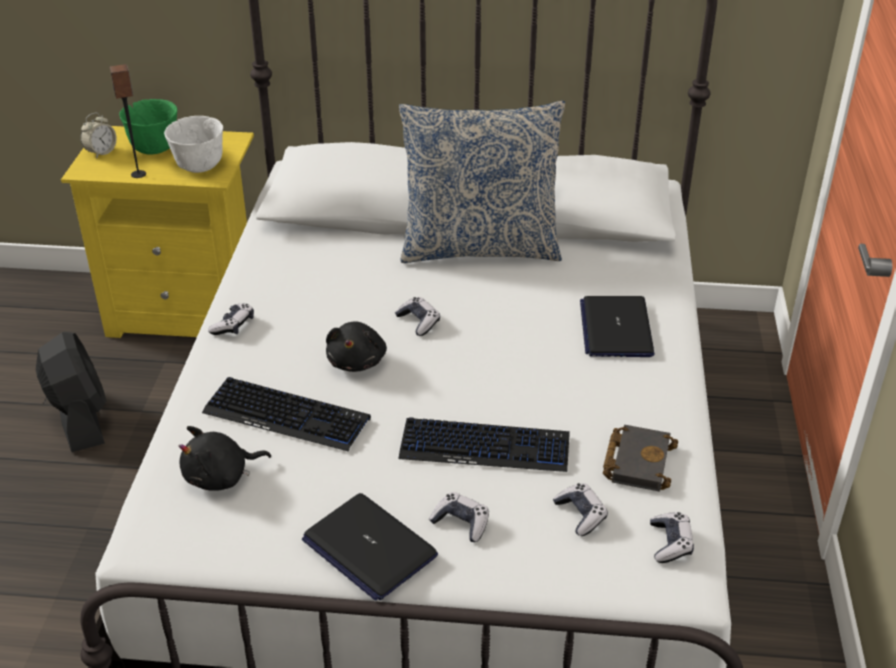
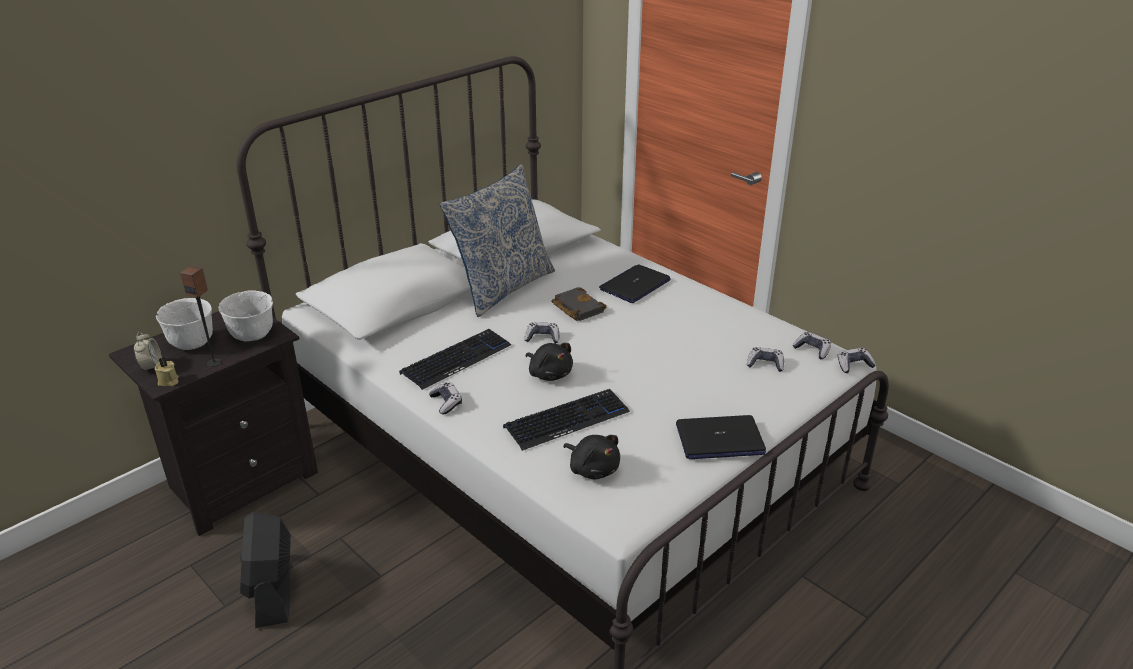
camera: 50 degrees left, 5 degrees down
black fan [36,332,107,452] -> black fan turned 120 degrees counterclockwise [240,512,291,628]
yellow nightstand [61,126,254,338] -> black nightstand [109,311,318,536]
green bowl [119,99,177,155] -> white bowl [156,298,213,350]
black plush toy [179,426,271,491] -> black plush toy turned 60 degrees counterclockwise [563,435,620,479]
keyboard [398,417,570,472] -> keyboard moved to [399,329,511,390]
game controller [429,492,489,542] -> game controller moved to [837,348,876,373]
laptop [580,296,655,357] -> laptop turned 90 degrees clockwise [599,264,671,303]
black book [603,425,678,492] -> black book moved to [551,287,607,321]
none -> beige candle [155,357,179,386]

